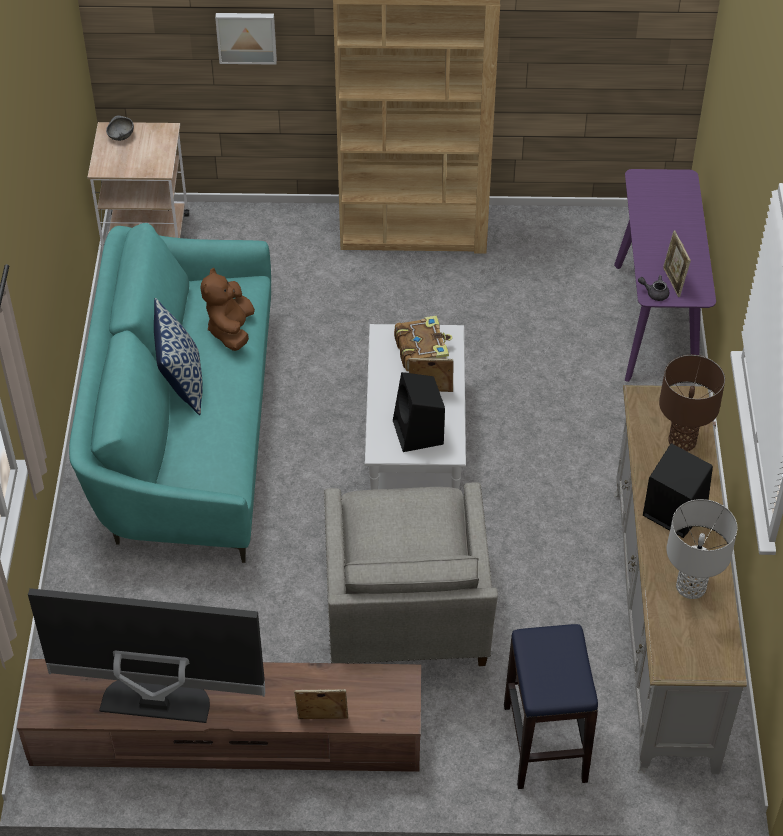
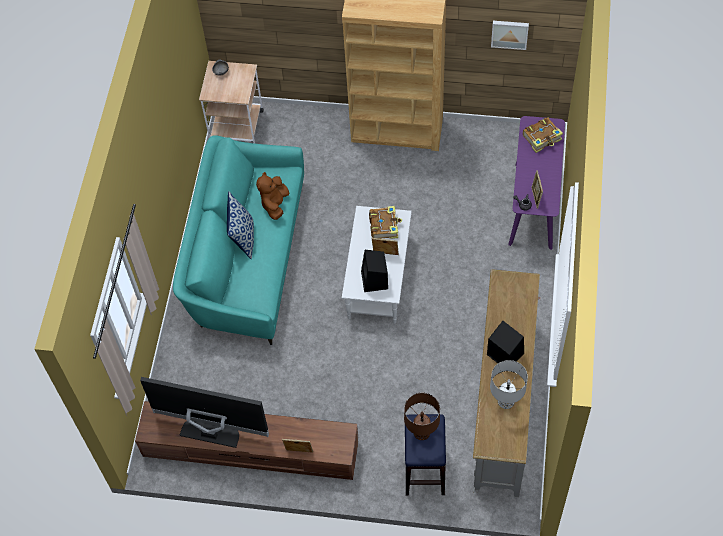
camera: 10 degrees right, 10 degrees up
picture [215,13,277,65] -> picture moved to [491,21,529,50]
grey armchair [324,482,498,666] -> none
brown table lamp [659,355,725,451] -> brown table lamp moved to [404,393,440,440]
none -> book [523,117,563,153]

